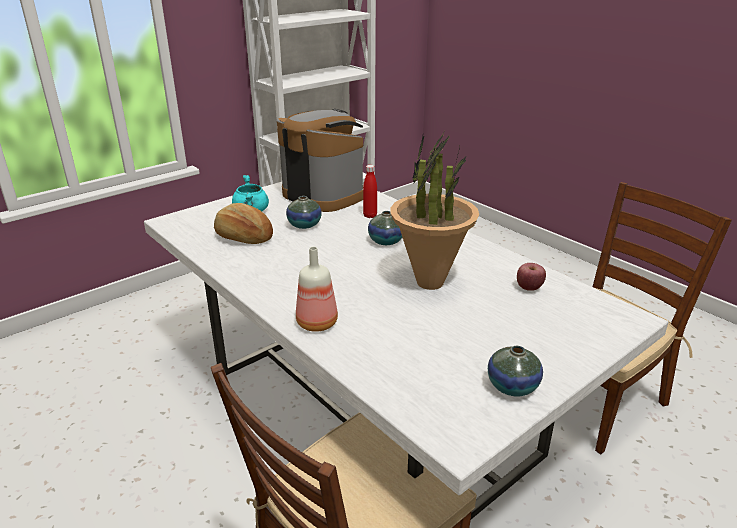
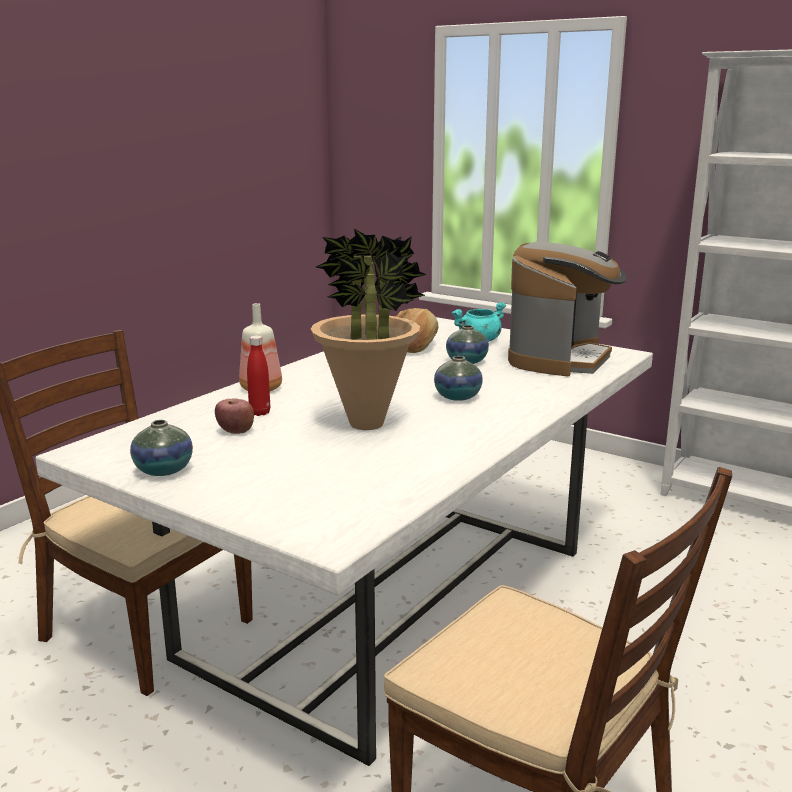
camera: 75 degrees right, 10 degrees down
red bottle [363,165,377,218] -> red bottle moved to [247,335,270,416]
apple [517,263,546,291] -> apple moved to [215,399,254,434]

